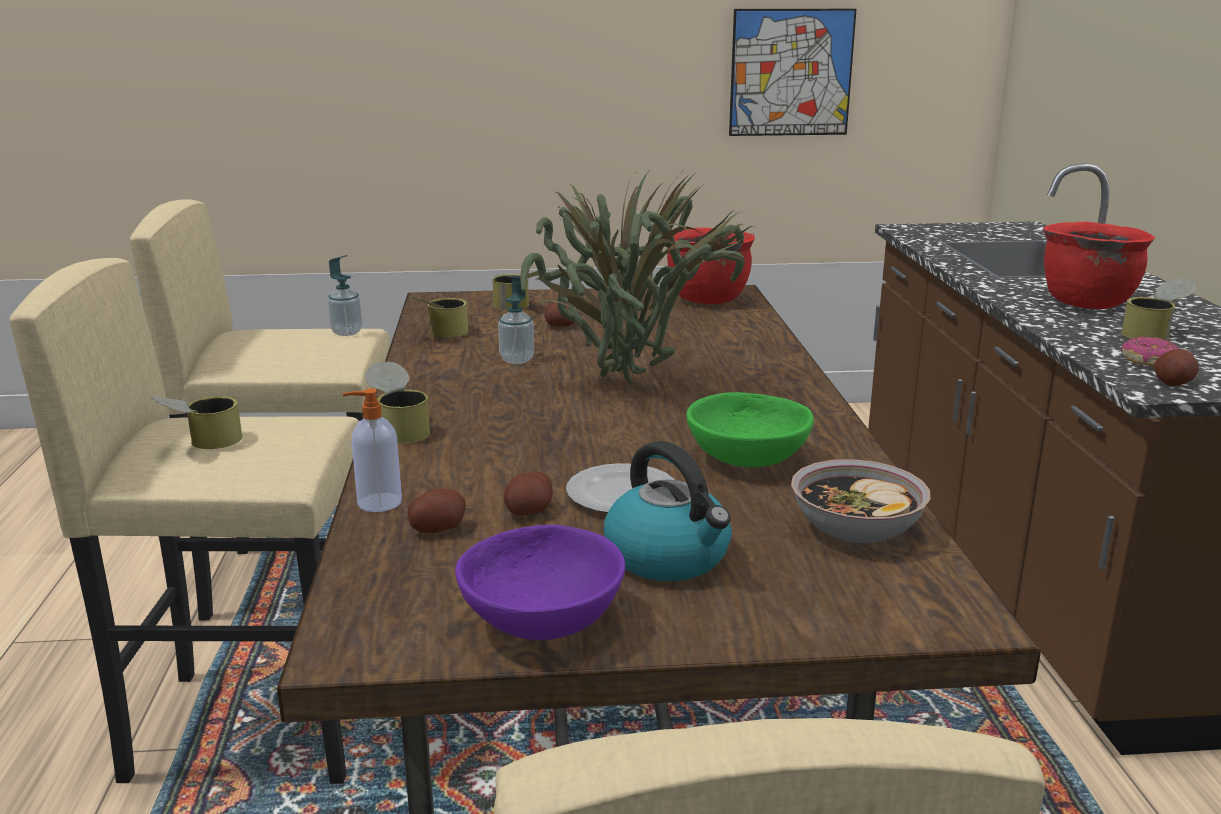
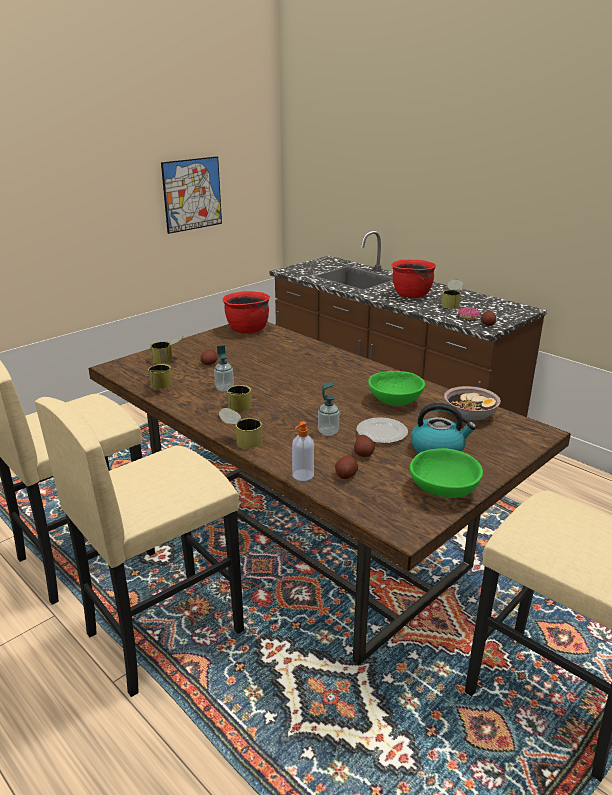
camera: 40 degrees left, 5 degrees up
can [151,396,243,449] -> can moved to [224,385,252,412]
soap dispenser [328,255,362,336] -> soap dispenser moved to [318,382,339,436]
purple bowl [455,524,626,640] -> green bowl [410,448,483,498]
potted plant [520,170,754,383] -> none

